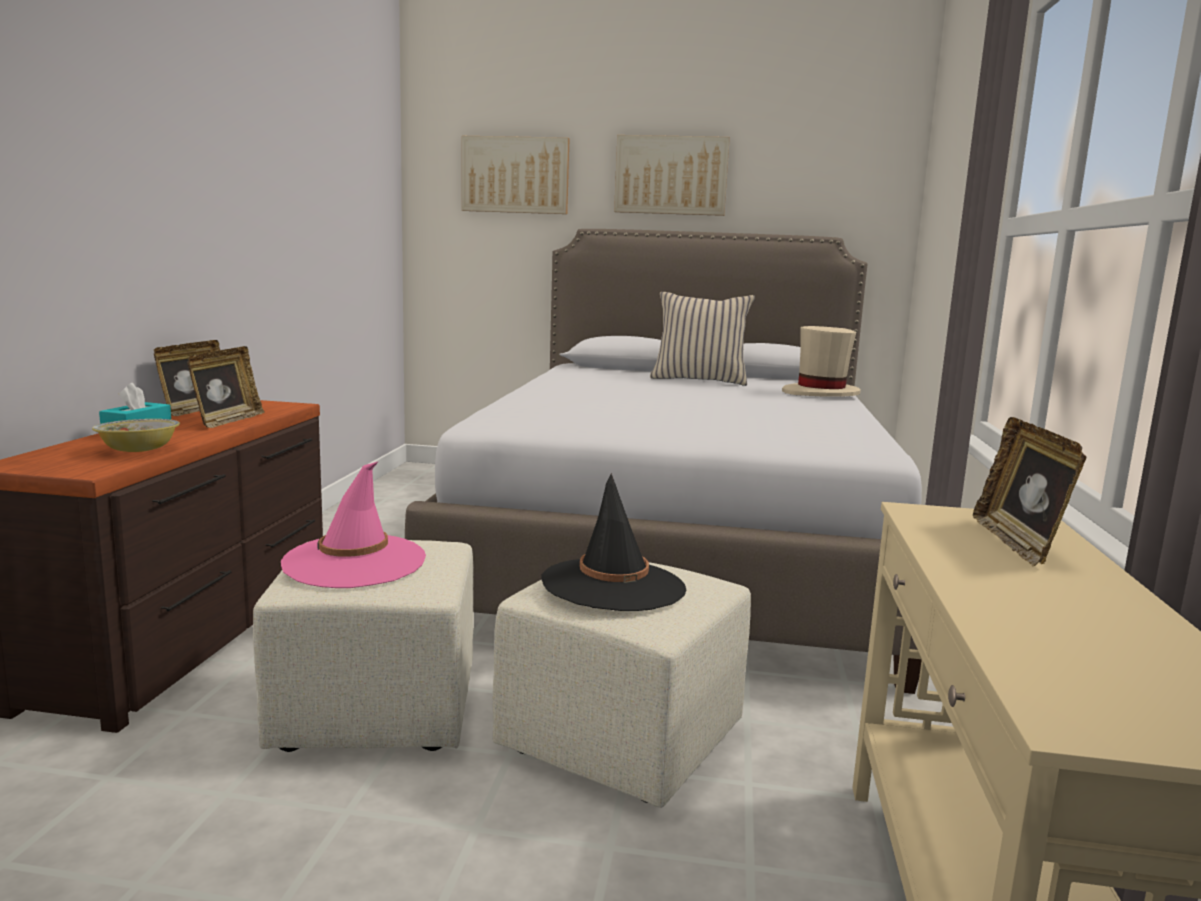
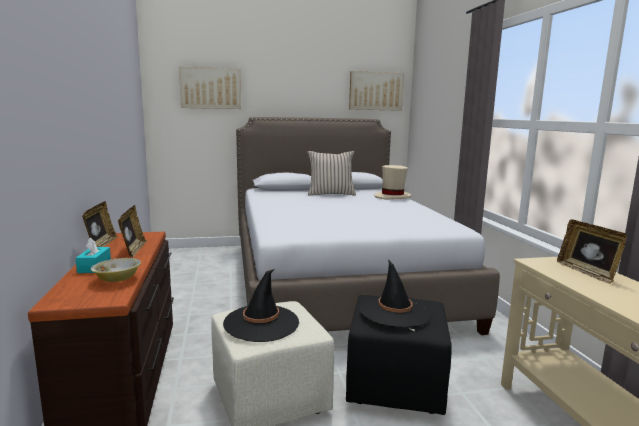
camera: 20 degrees left, 0 degrees up
pink hat [281,461,426,588] -> black hat [223,269,299,342]
beige ottoman [492,562,751,808] -> black ottoman [346,295,452,415]
picture [614,135,730,216] -> picture moved to [349,71,404,111]

